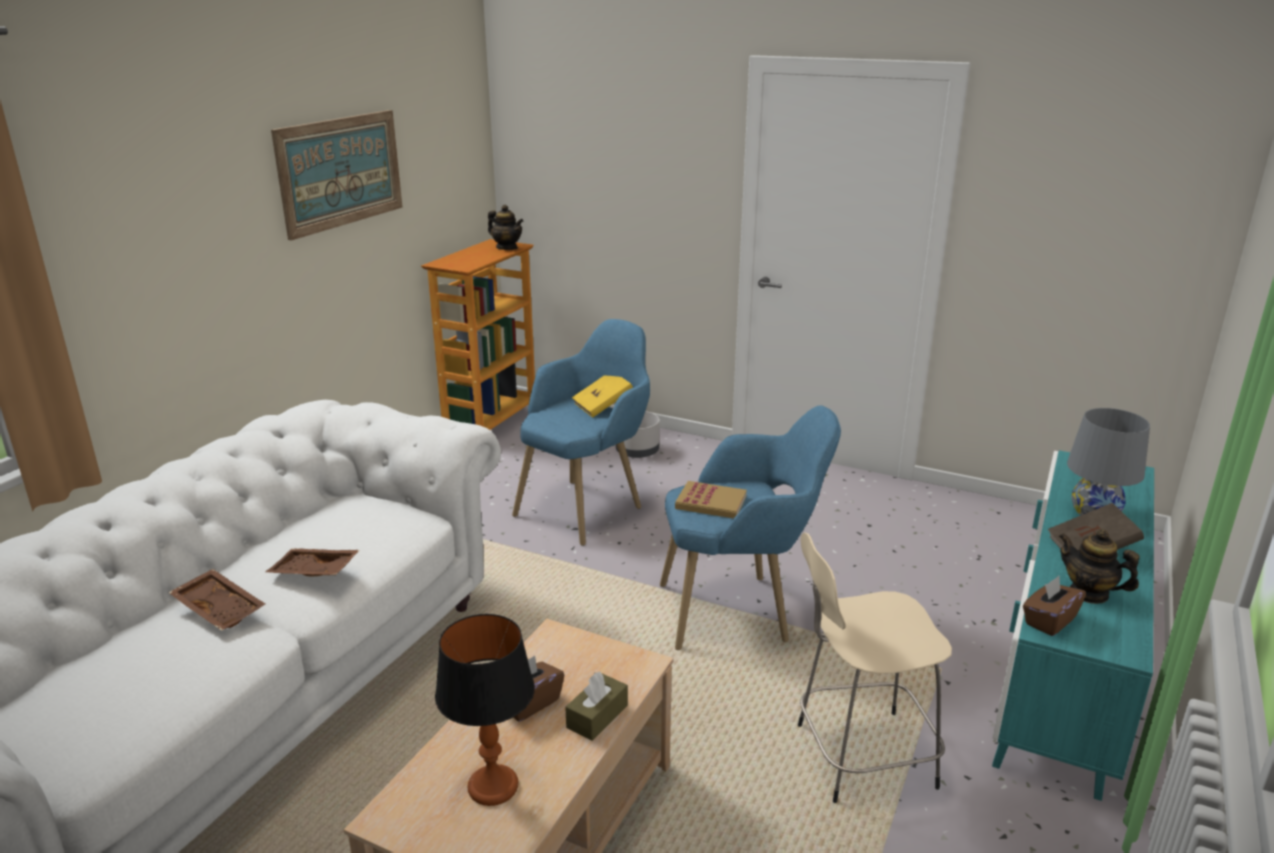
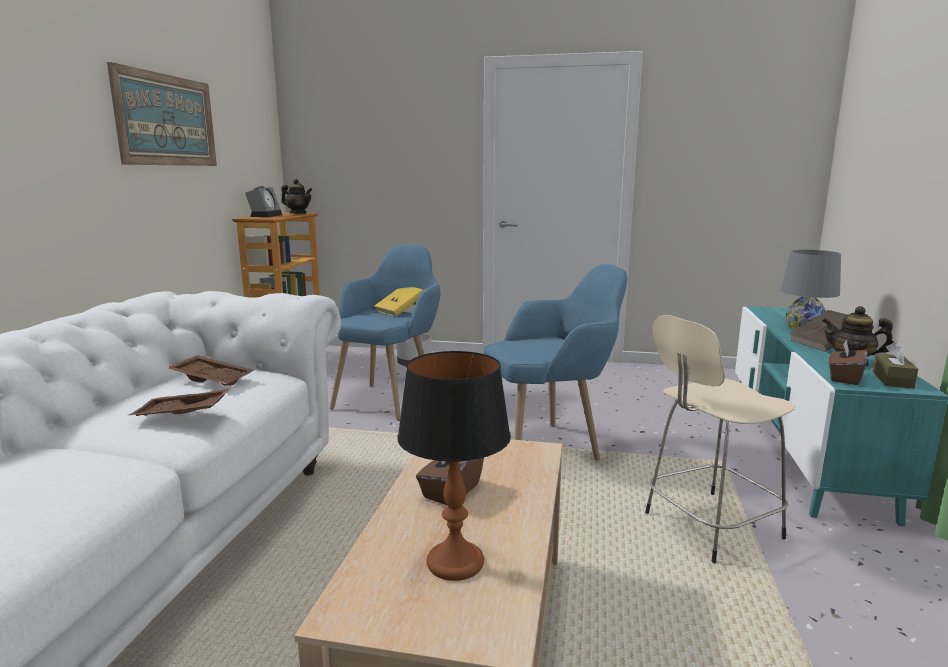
camera: 15 degrees left, 10 degrees down
brown tray [168,569,265,631] -> brown tray moved to [166,355,254,386]
brown tissue box [565,671,628,741] -> brown tissue box moved to [872,341,918,389]
book [675,481,747,518] -> none
none -> alarm clock [245,186,282,217]

